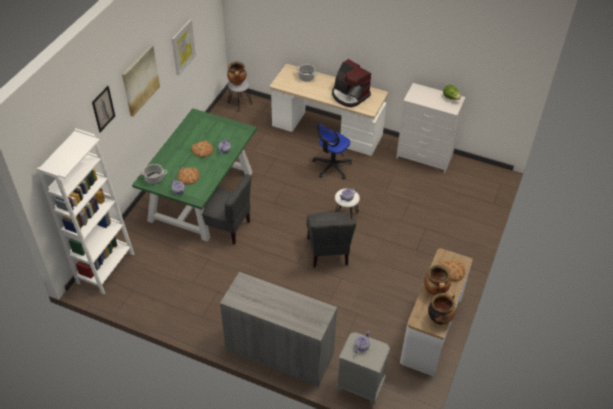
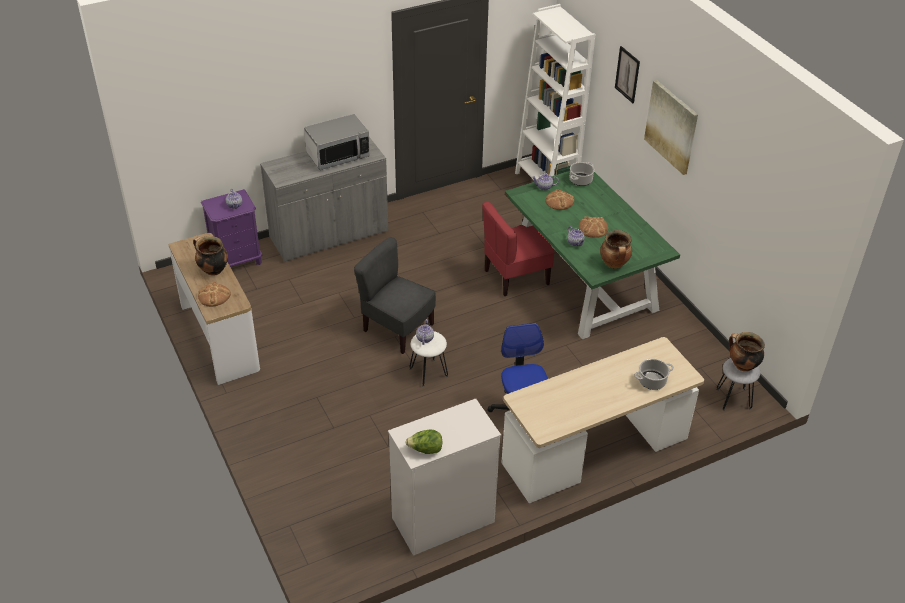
camera: 130 degrees right, 5 degrees down
picture [172,19,196,75] -> none
grey chair [196,174,251,245] -> red chair [482,202,554,296]
coffee machine [332,59,371,107] -> none
grey nightstand [336,332,390,404] -> purple nightstand [201,189,262,267]
cooking pot [428,292,456,325] -> cooking pot moved to [600,230,632,269]
none -> microwave [304,114,370,170]

